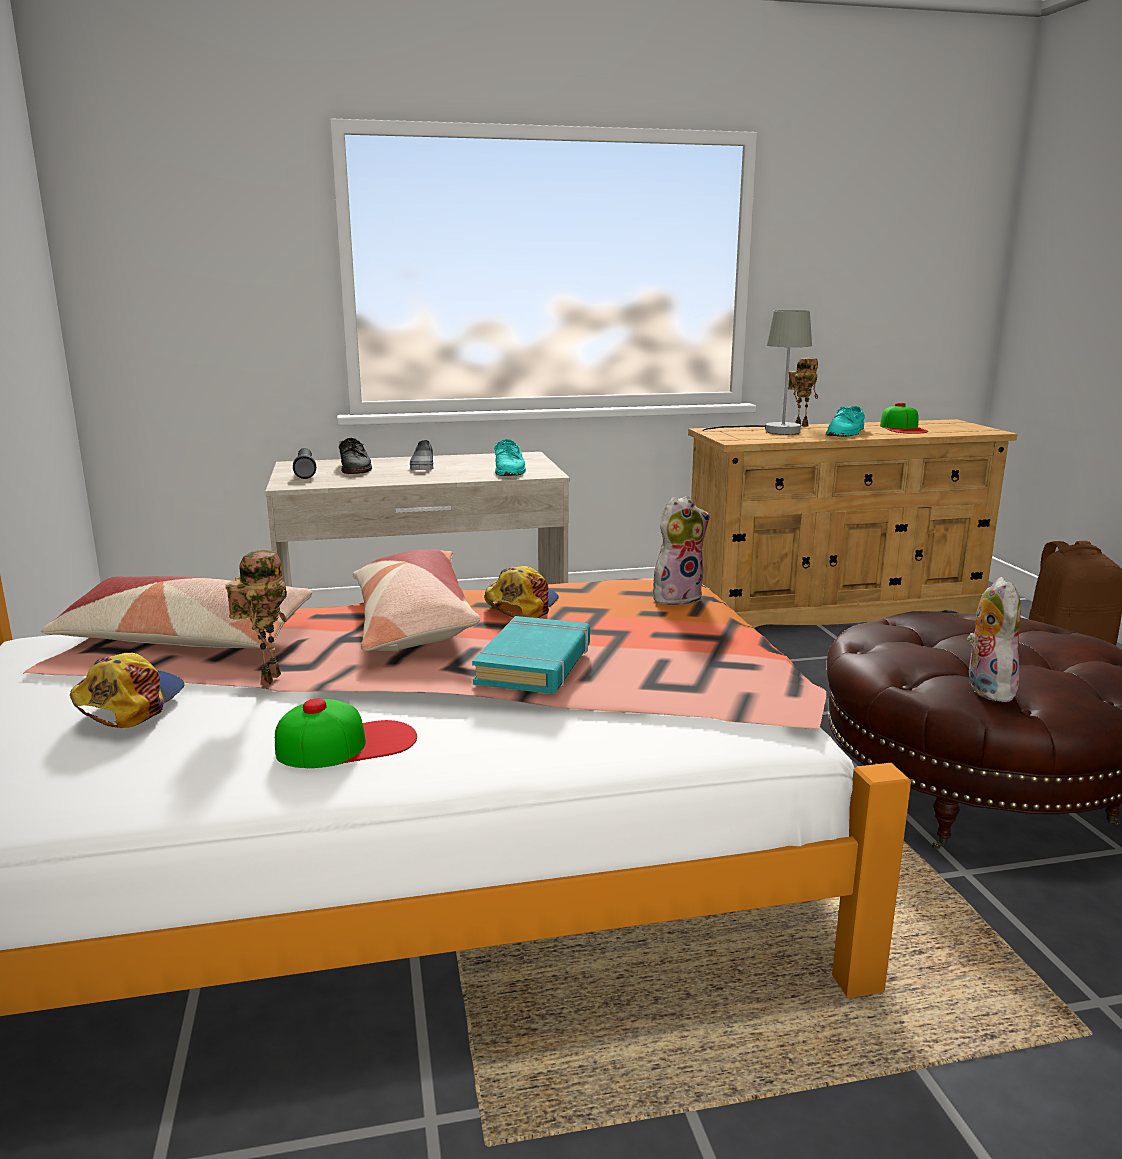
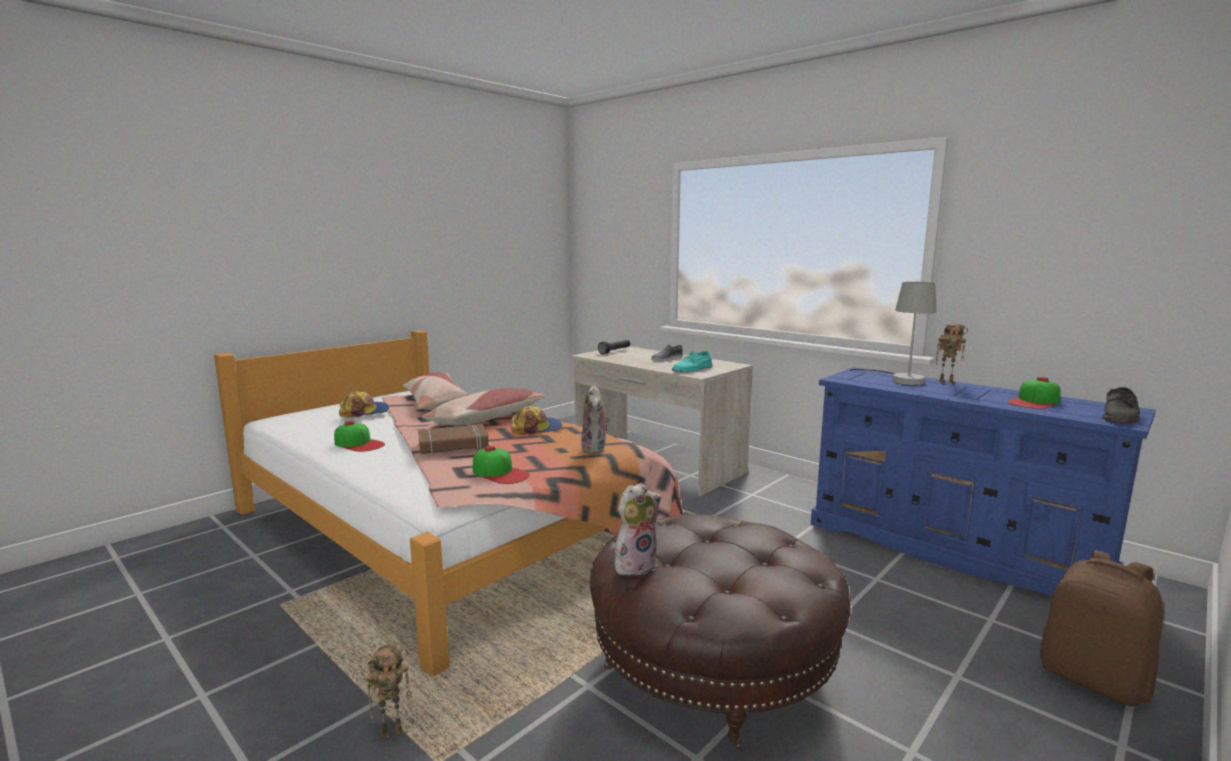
camera: 55 degrees right, 5 degrees down
toy robot [226,550,287,685] -> toy robot moved to [367,643,412,739]
grey shoe [339,438,372,474] -> grey shoe moved to [1102,387,1140,424]
turquoise book [472,616,590,694] -> brown book [418,424,489,454]
plush toy [653,496,710,605] -> plush toy turned 60 degrees clockwise [581,385,610,454]
beige dresser [688,419,1018,628] -> blue dresser [811,367,1156,596]
turquoise shoe [826,406,865,436] -> none
none -> cap [473,445,530,484]

